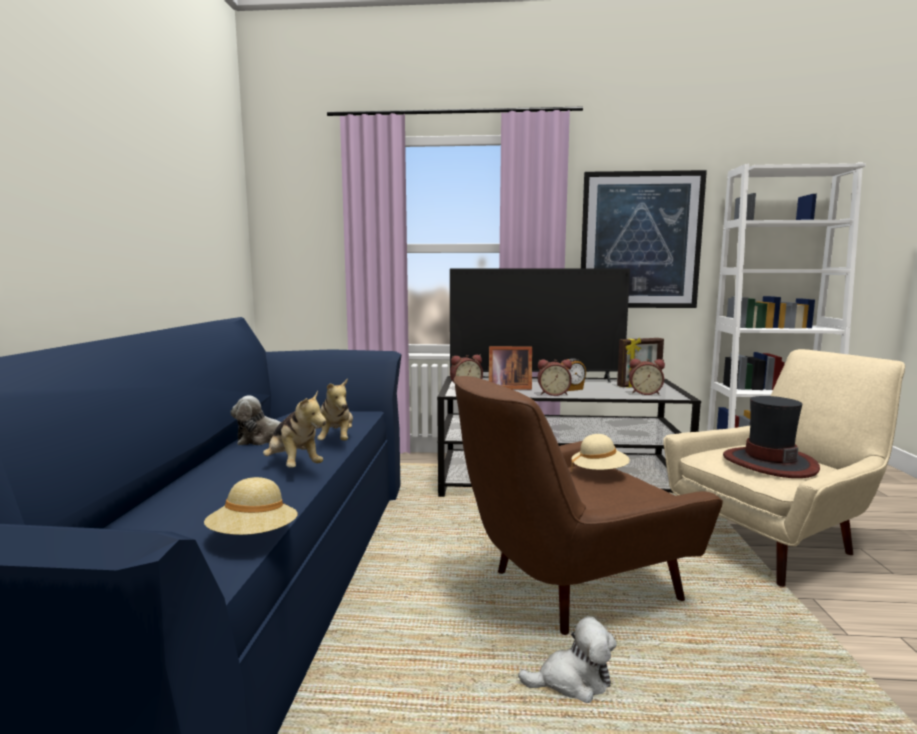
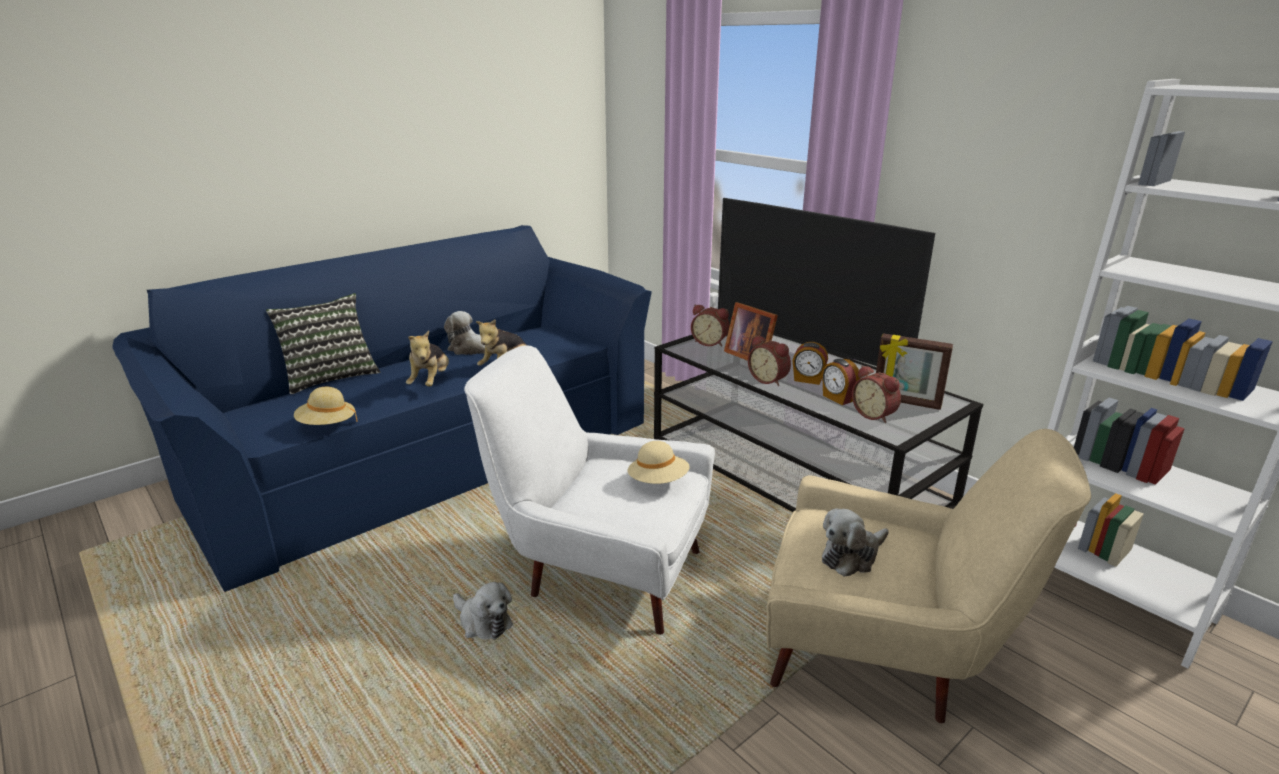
camera: 45 degrees right, 15 degrees up
brown armchair [453,376,723,635] -> white armchair [464,345,715,635]
picture [581,170,707,308] -> none
hat [723,396,820,478] -> plush toy [822,508,889,577]
none -> pillow [266,293,380,394]
none -> alarm clock [822,359,861,405]

